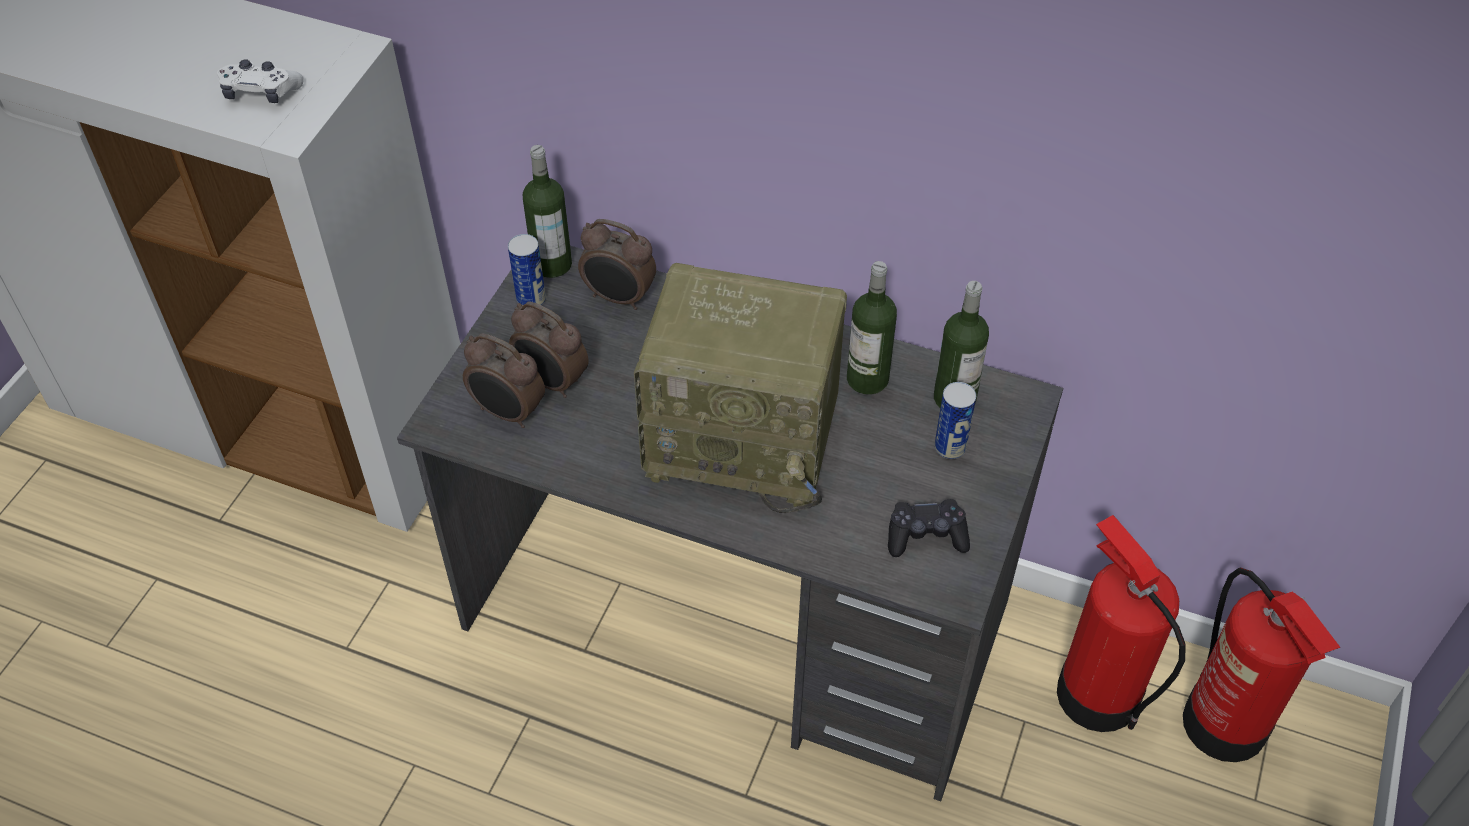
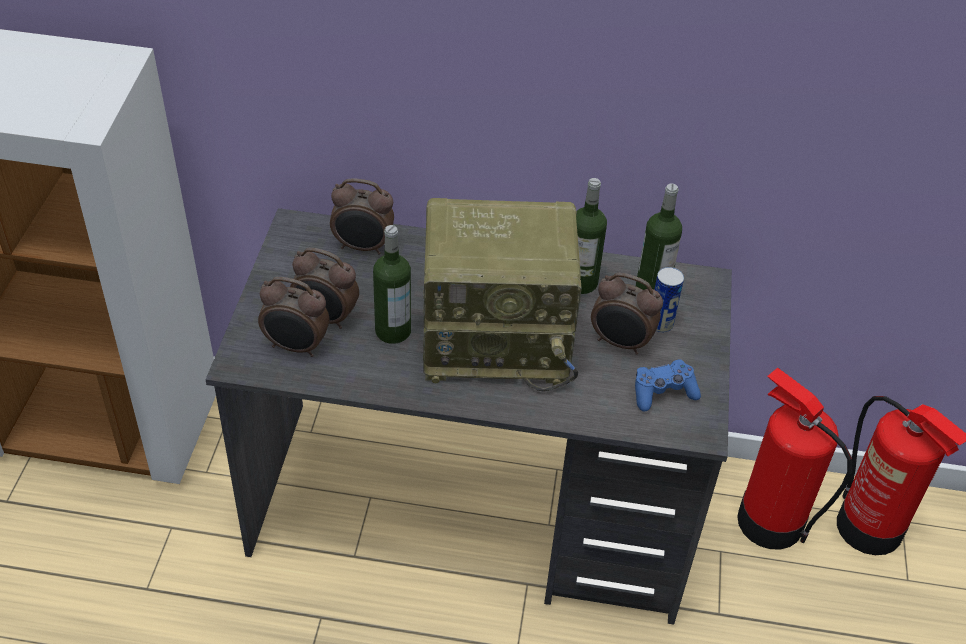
camera: 15 degrees left, 5 degrees down
white game controller [217,59,304,103] -> none
can [508,234,546,305] -> none
bottle [523,145,572,278] -> bottle moved to [373,225,411,344]
black game controller [888,499,970,557] -> blue game controller [635,359,701,411]
none -> alarm clock [591,273,663,355]

